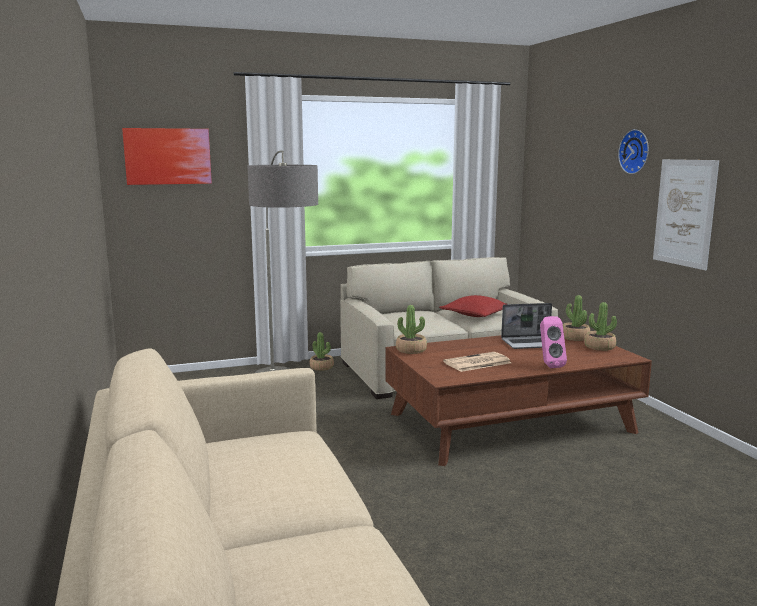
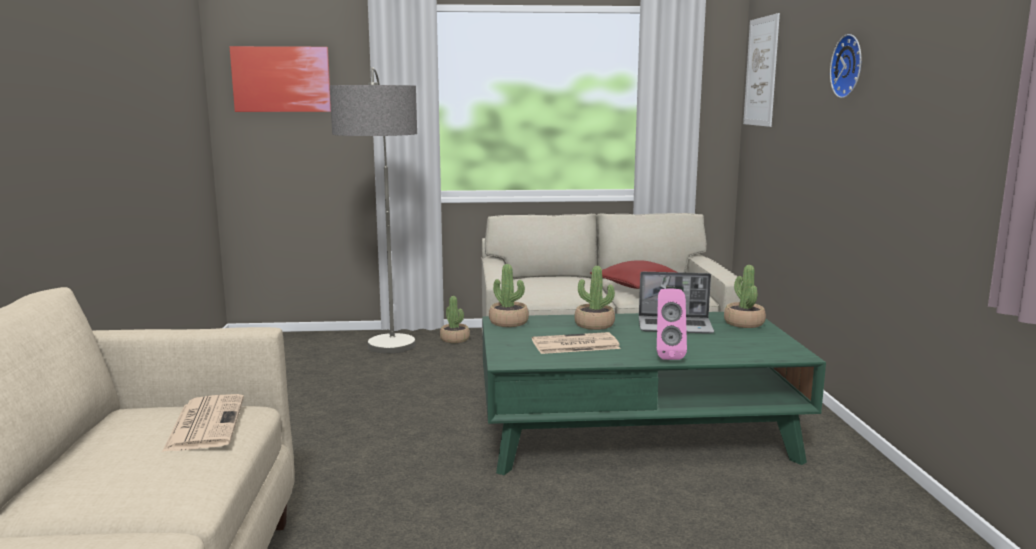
camera: 15 degrees right, 0 degrees up
brown coffee table [386,335,652,466] -> green coffee table [482,312,826,475]
potted plant [584,302,617,351] -> potted plant moved to [574,266,615,330]
picture [653,159,719,270] -> picture moved to [743,13,780,127]
none -> newspaper [162,394,244,452]

